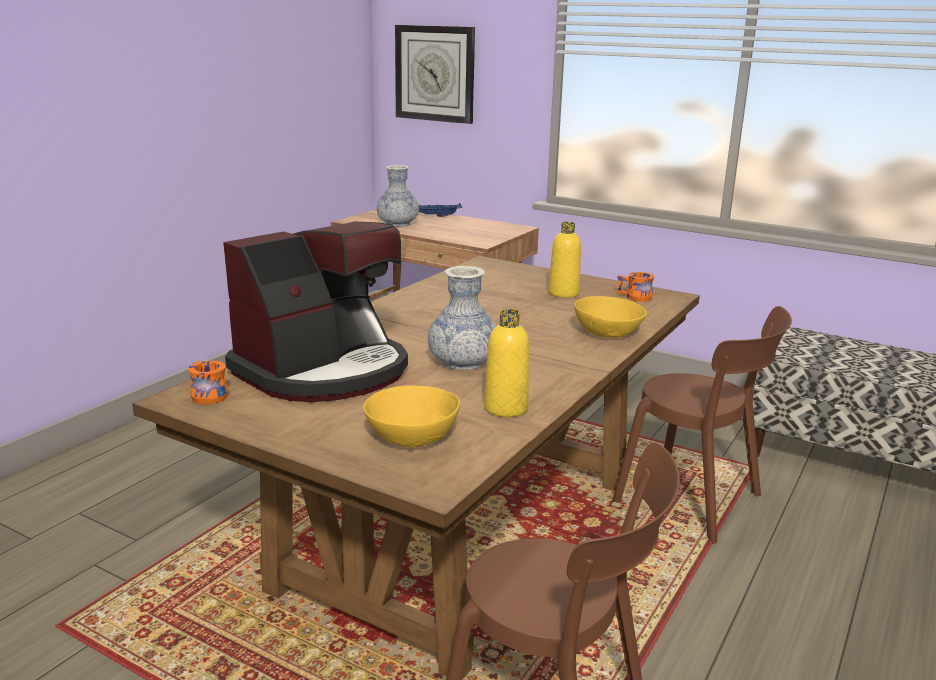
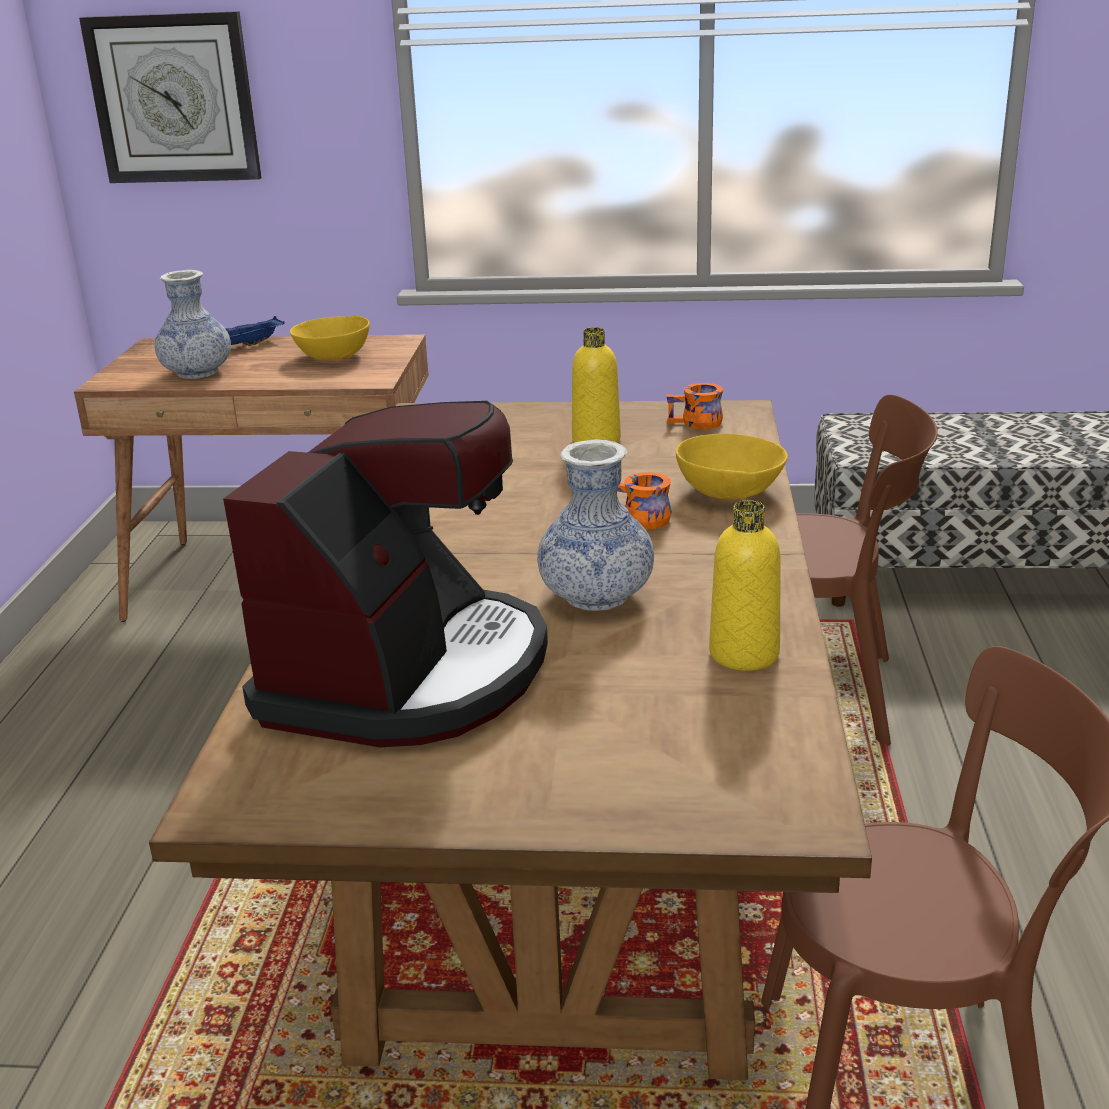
camera: 25 degrees left, 5 degrees up
orange mug [188,361,228,404] -> orange mug moved to [617,472,672,529]
yellow bowl [363,386,460,447] -> yellow bowl moved to [290,316,370,360]

